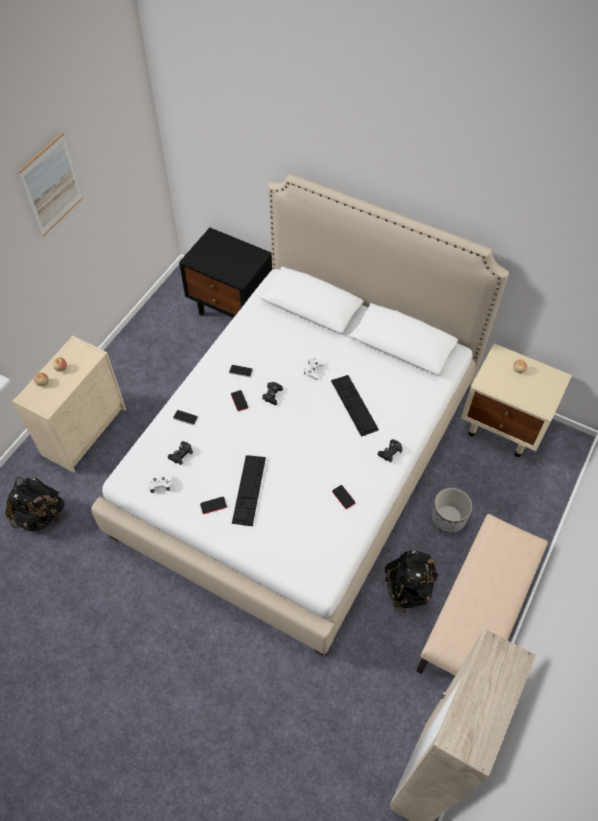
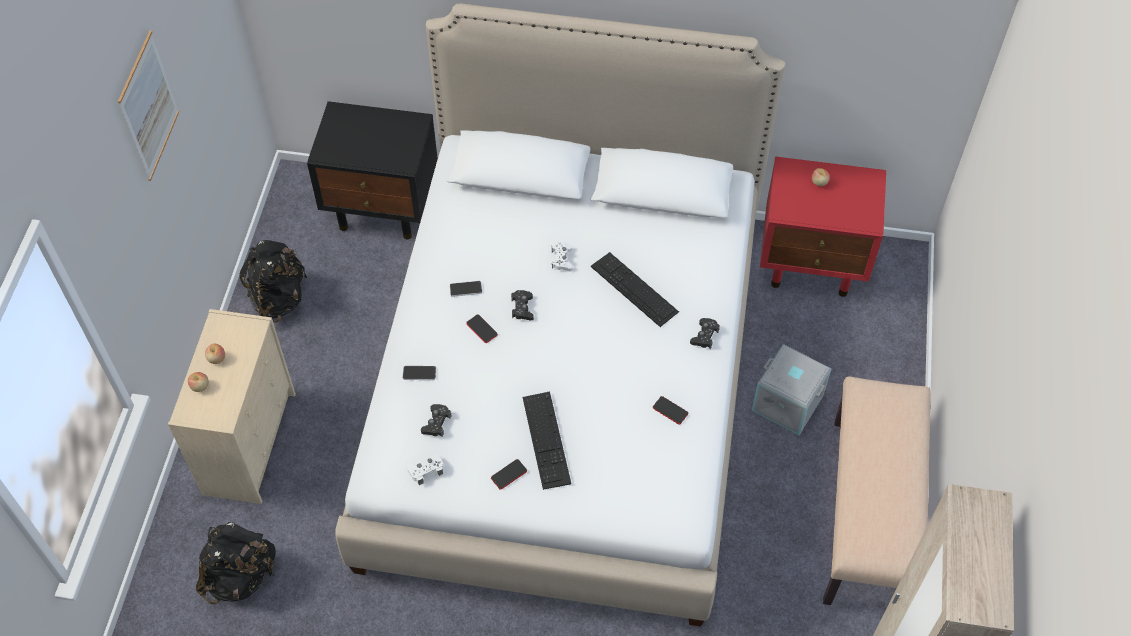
camera: 20 degrees left, 0 degrees up
black backpack [384,551,438,613] -> black backpack moved to [239,240,307,322]
planter [431,488,472,533] -> grey storage box [752,344,832,435]
beige nightstand [461,344,572,457] -> red nightstand [760,156,886,297]

